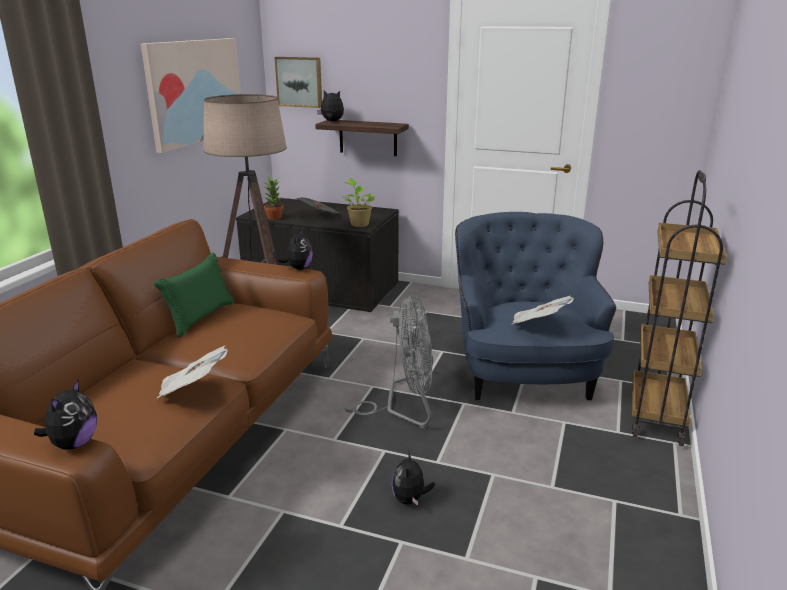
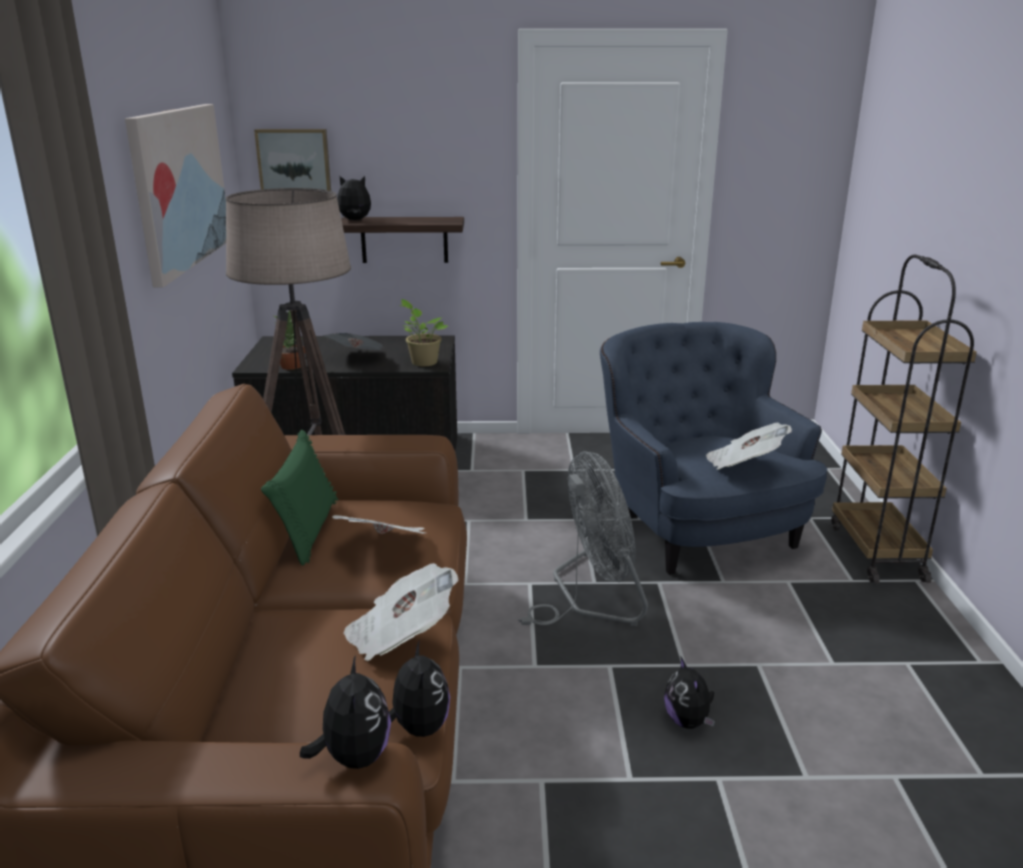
camera: 20 degrees left, 0 degrees up
plush toy [278,229,313,270] -> plush toy moved to [389,641,450,737]
none -> newspaper [332,515,426,534]

